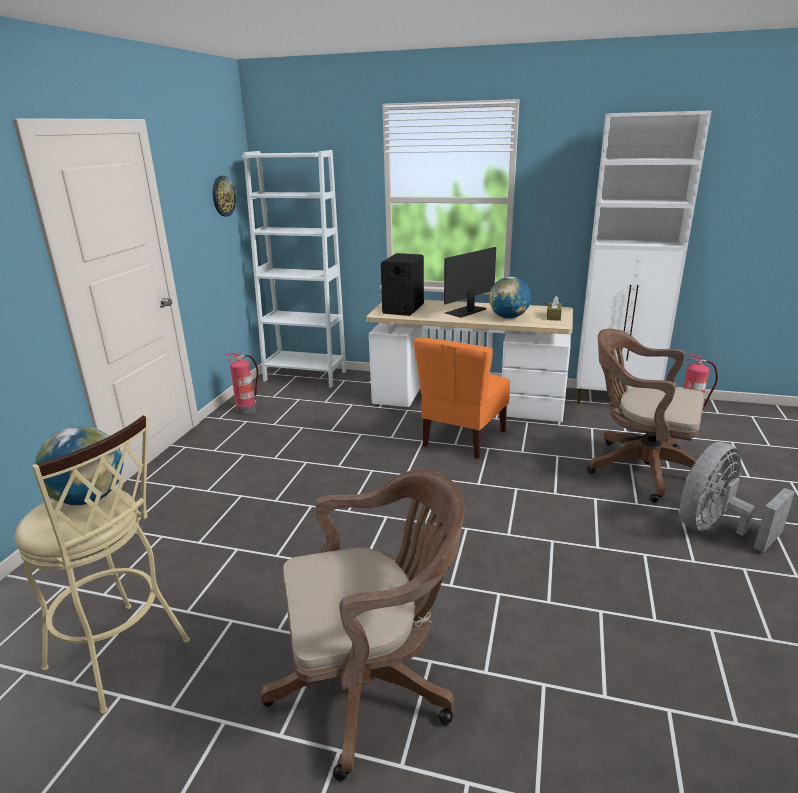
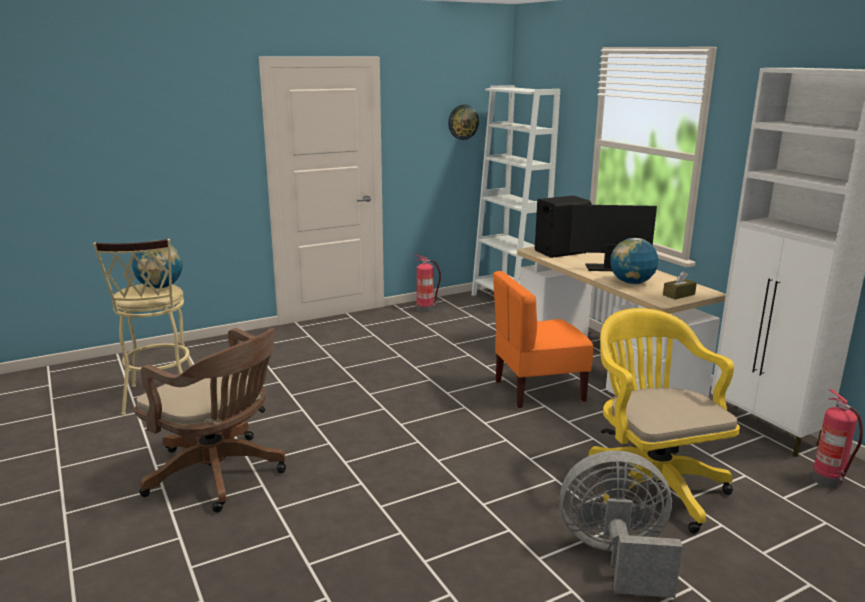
camera: 45 degrees right, 5 degrees down
brown office chair [587,329,708,503] -> yellow office chair [588,308,740,534]

